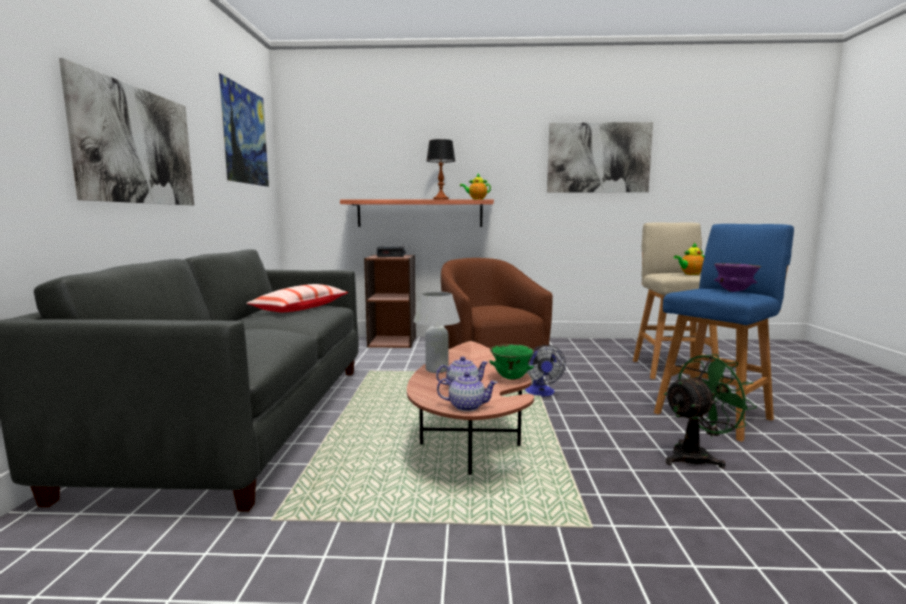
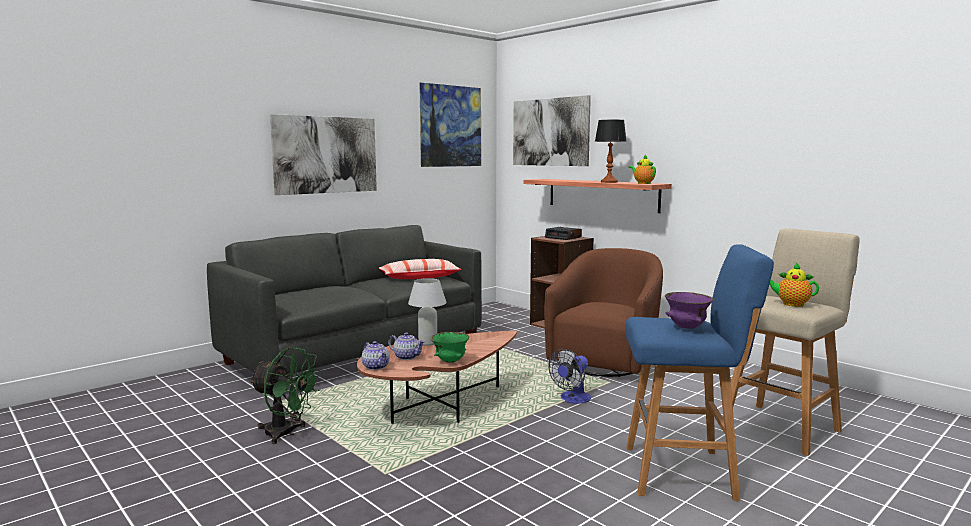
camera: 45 degrees right, 0 degrees up
picture [547,122,653,193] -> picture moved to [513,95,591,166]
green fan [664,354,757,469] -> green fan moved to [250,347,322,444]

